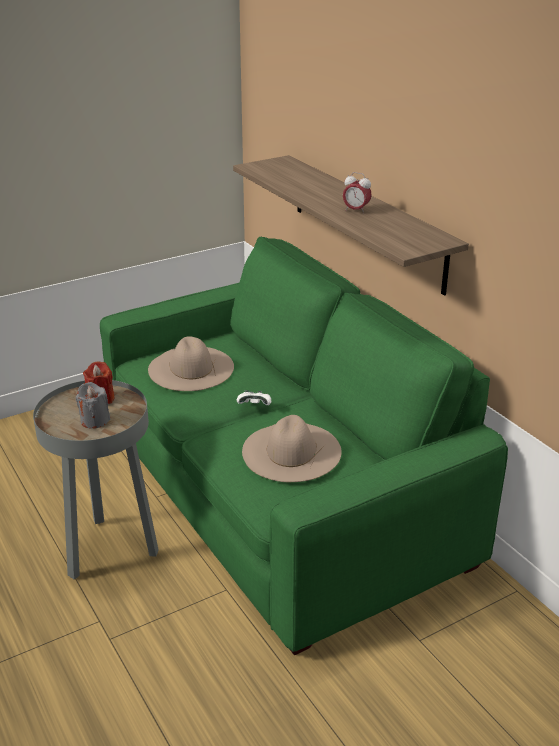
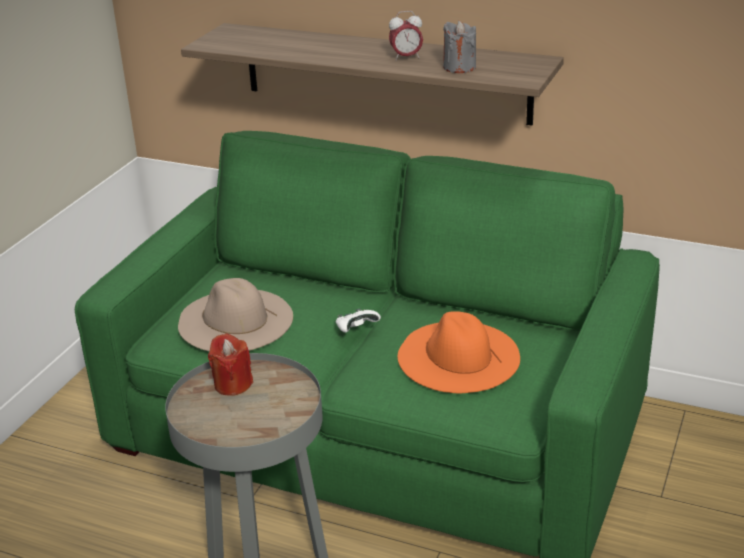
camera: 35 degrees left, 0 degrees up
grey candle [76,382,110,429] -> grey candle moved to [443,21,476,73]
beige hat [242,415,341,482] -> orange hat [398,311,520,393]

